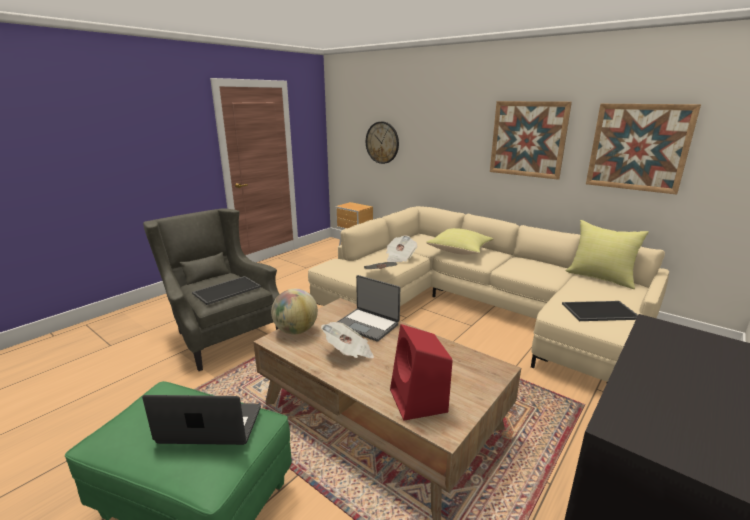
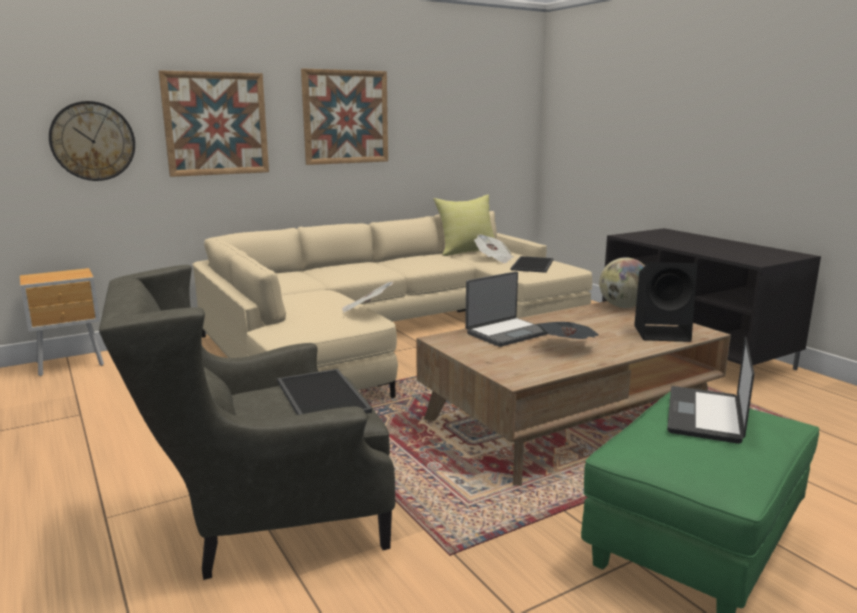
camera: 70 degrees left, 5 degrees down
globe [271,289,318,334] -> globe moved to [599,257,645,308]
newspaper [386,235,418,262] -> newspaper moved to [474,234,514,263]
red speaker [390,324,453,421] -> black speaker [634,262,697,342]
yellow pillow [426,228,494,255] -> none
picture [586,104,701,195] -> picture moved to [159,70,269,177]

